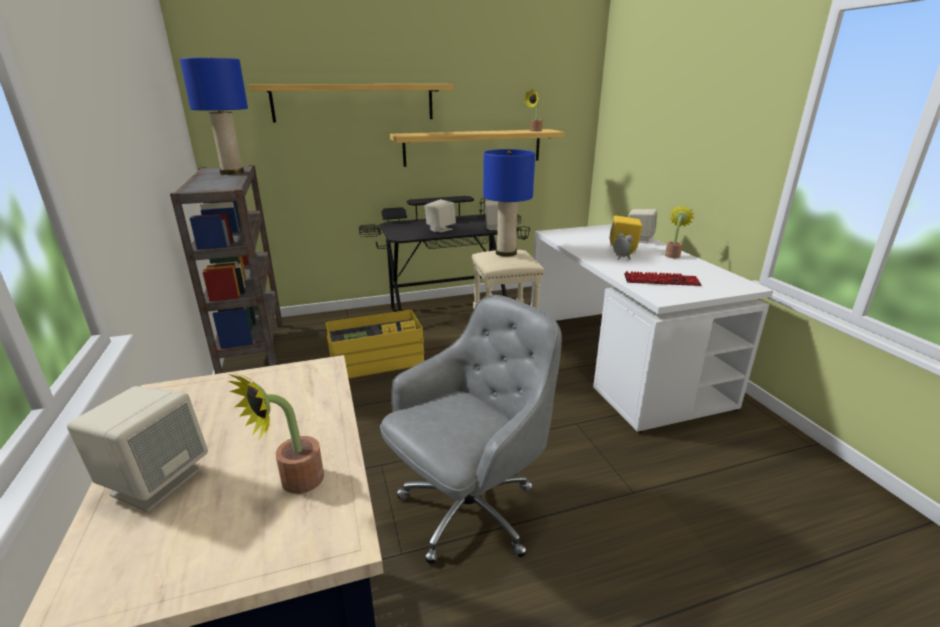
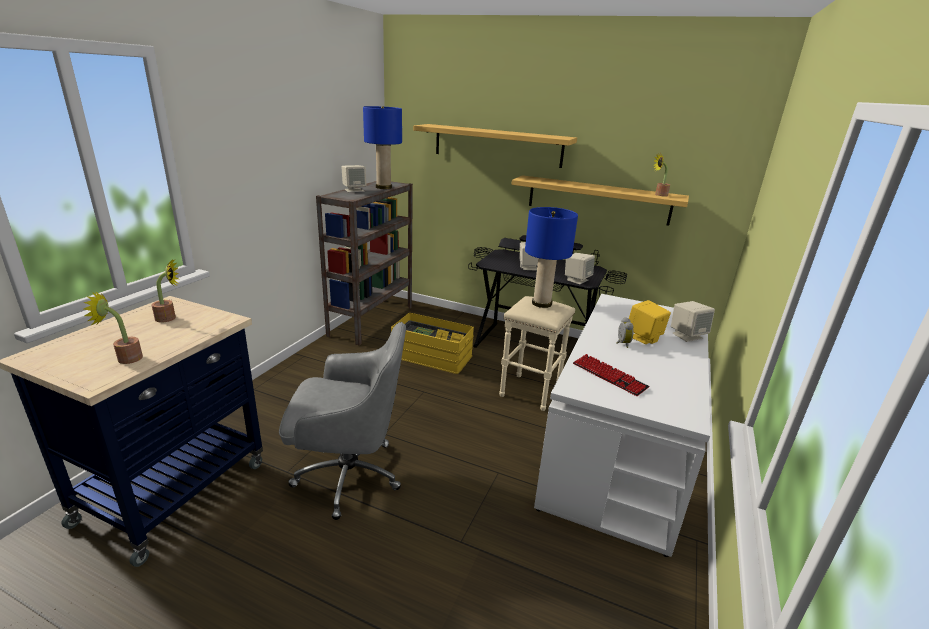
camera: 40 degrees right, 0 degrees up
beige speaker [67,386,208,512] -> beige speaker moved to [341,165,367,192]
potted plant [665,205,695,258] -> potted plant moved to [152,258,179,323]

